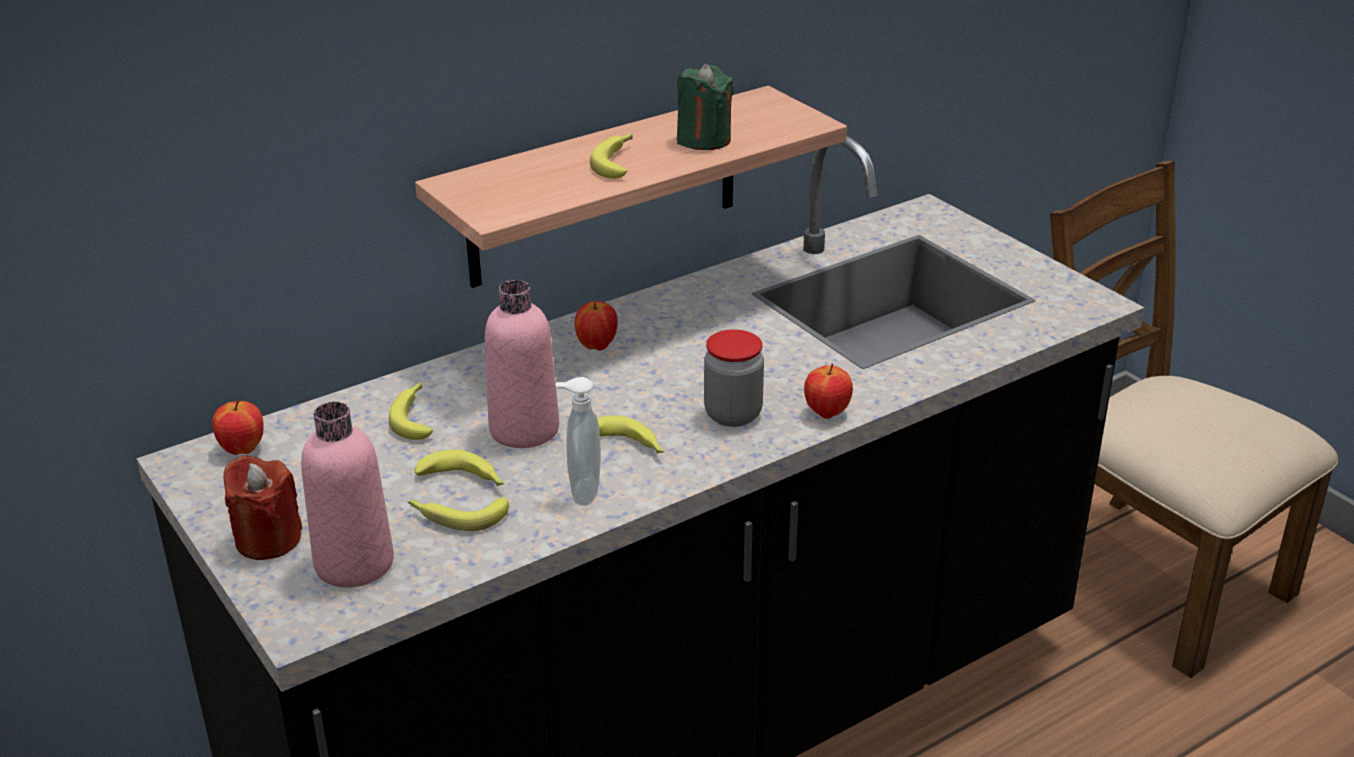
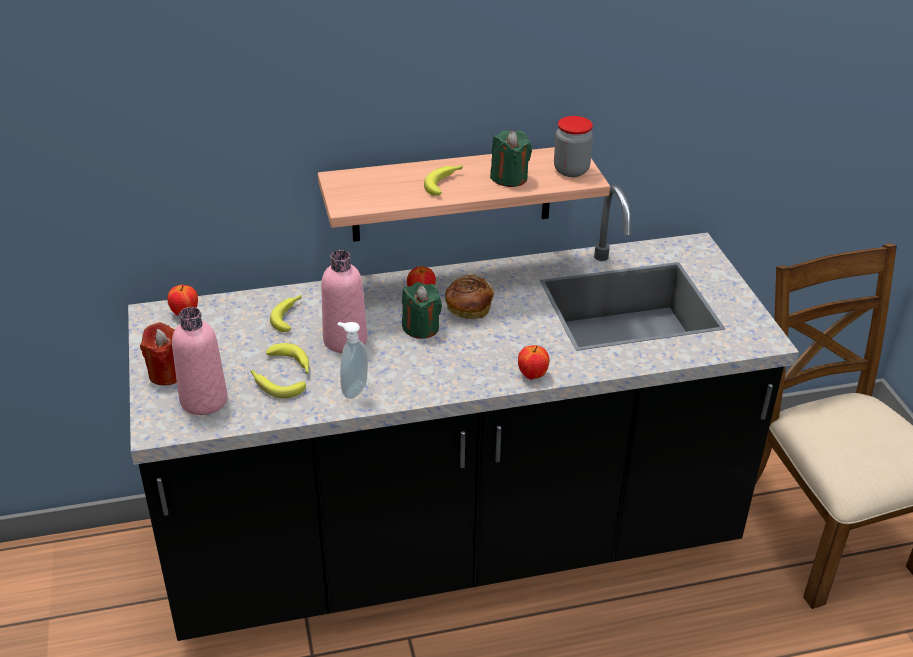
camera: 20 degrees right, 5 degrees up
banana [598,415,664,454] -> none
jar [704,329,764,427] -> jar moved to [554,116,593,177]
none -> green candle [402,282,442,339]
none -> bread [445,274,494,319]

